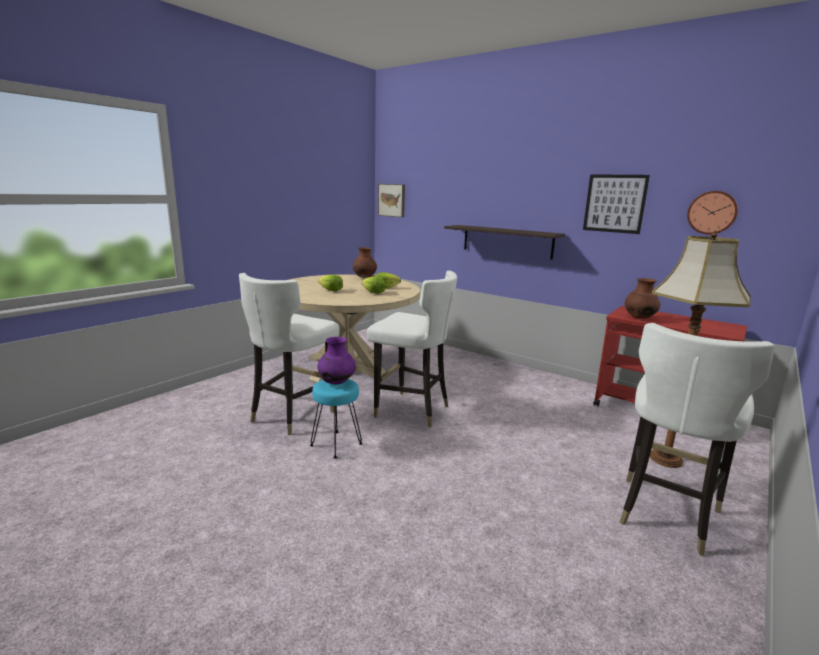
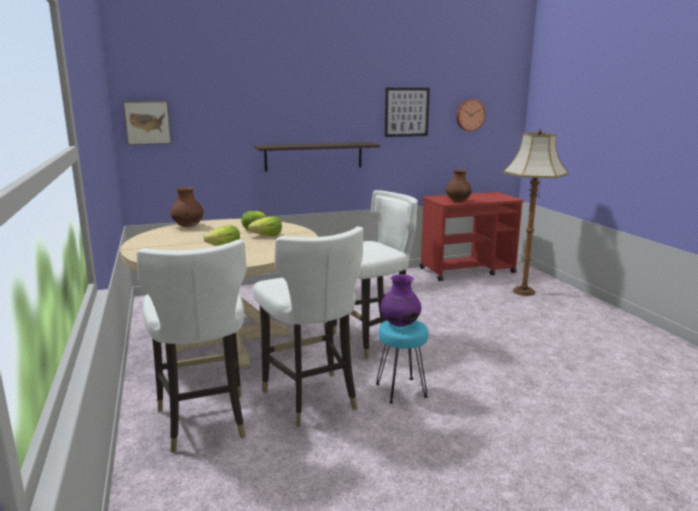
camera: 55 degrees left, 0 degrees up
white chair [620,323,775,556] -> white chair moved to [137,239,247,453]

